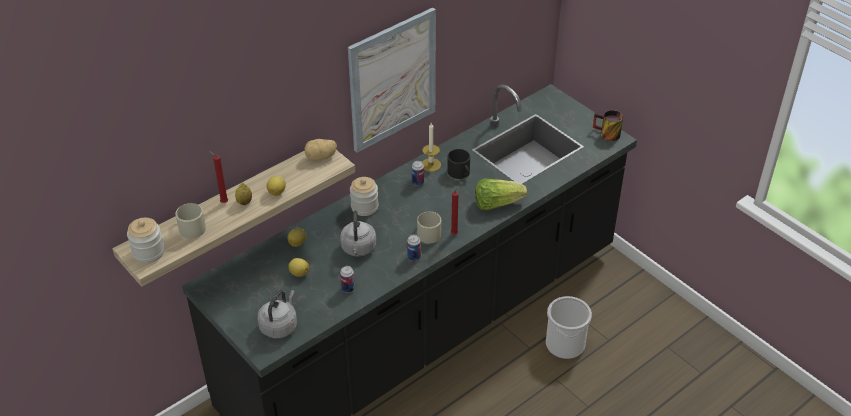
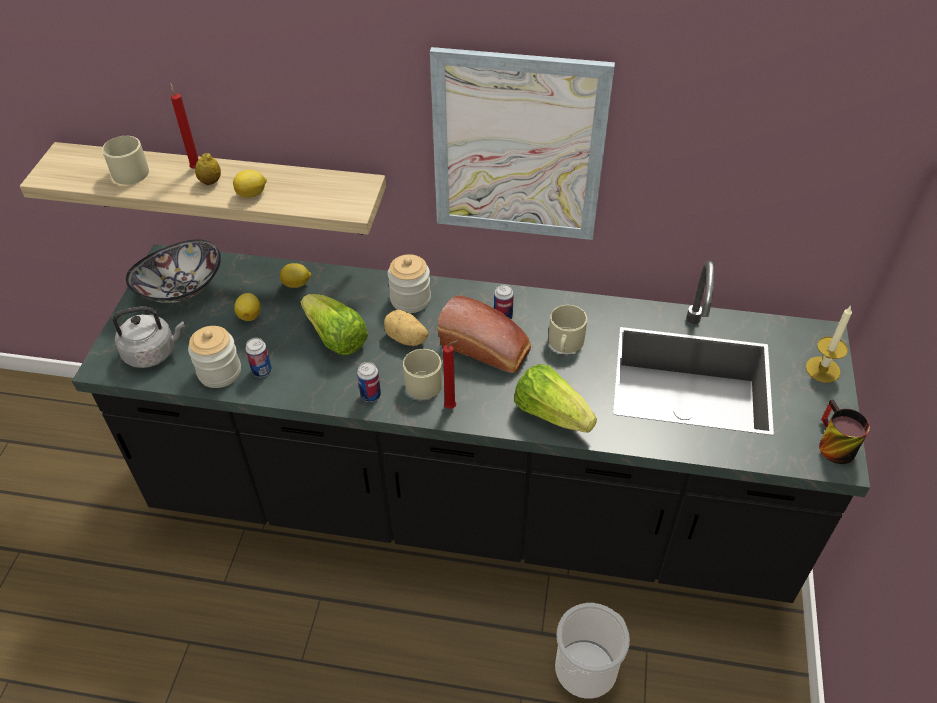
camera: 50 degrees right, 5 degrees up
jar [127,218,165,263] -> jar moved to [188,326,241,388]
potato [304,139,337,161] -> potato moved to [384,310,428,346]
grey kettle [340,210,376,257] -> lettuce [301,294,368,355]
candle [422,123,441,172] -> candle moved to [805,306,852,383]
black mug [447,149,470,179] -> beige mug [549,305,587,353]
none -> bowl [126,239,221,303]
none -> bread [438,295,531,373]

